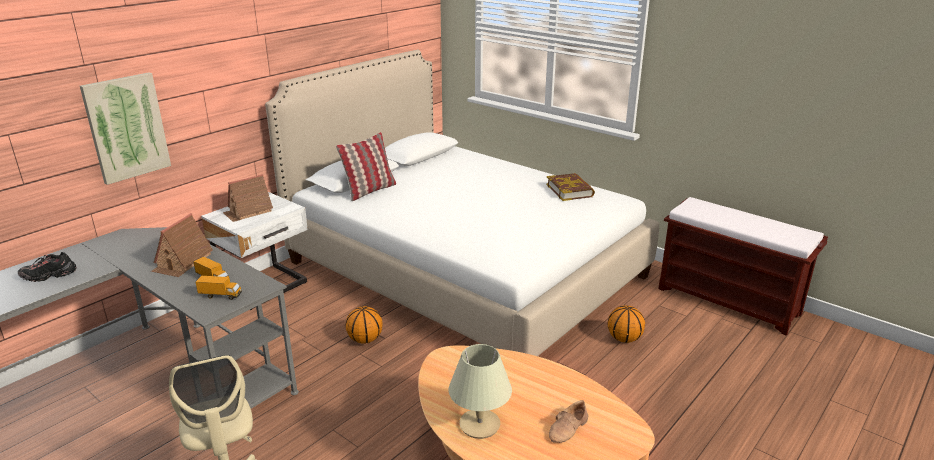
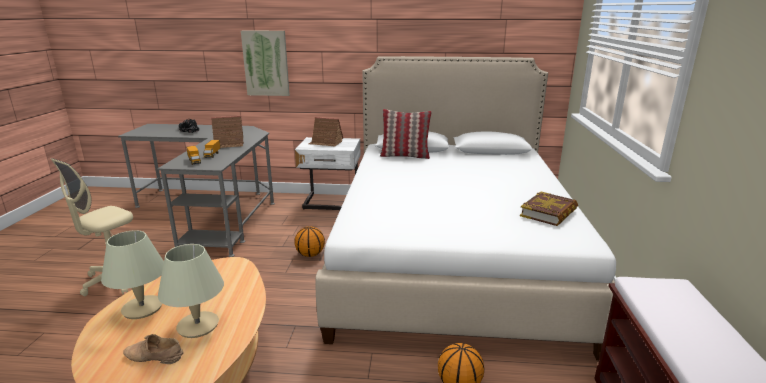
camera: 55 degrees right, 5 degrees down
none -> beige table lamp [158,244,224,338]

